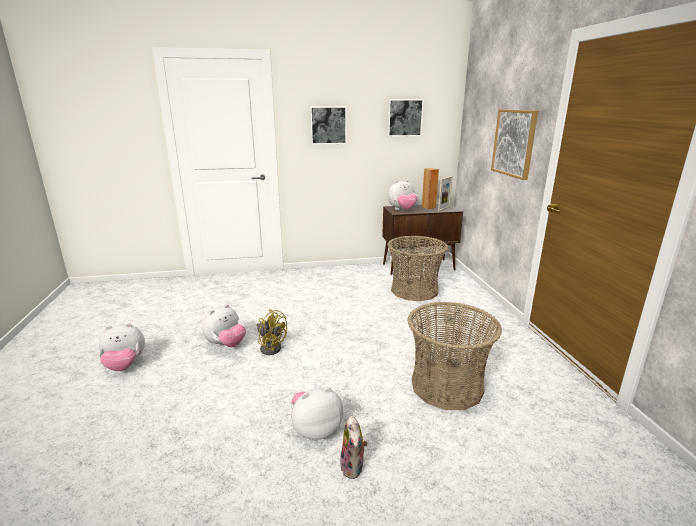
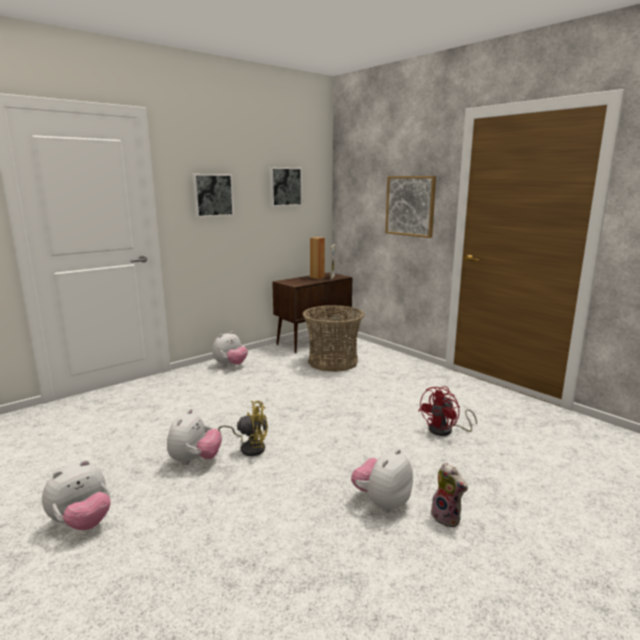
camera: 30 degrees left, 5 degrees down
plush toy [388,180,417,210] -> plush toy moved to [212,331,248,366]
basket [407,302,502,410] -> red fan [418,386,477,436]

